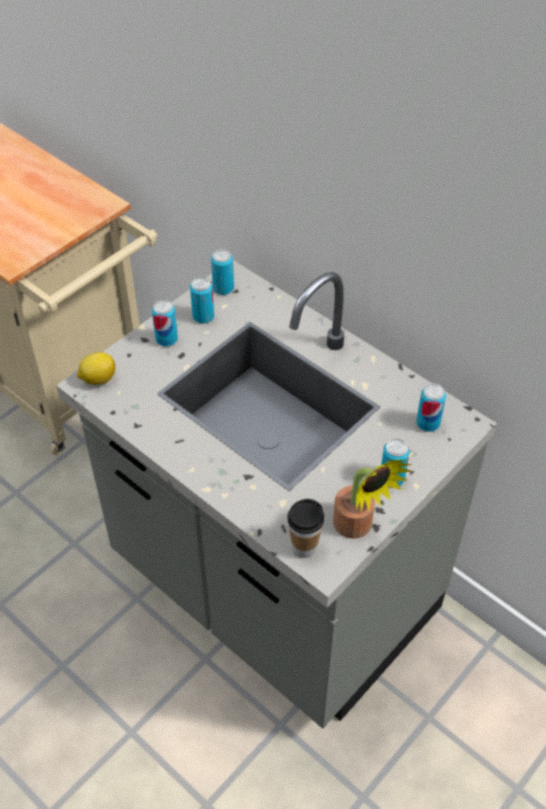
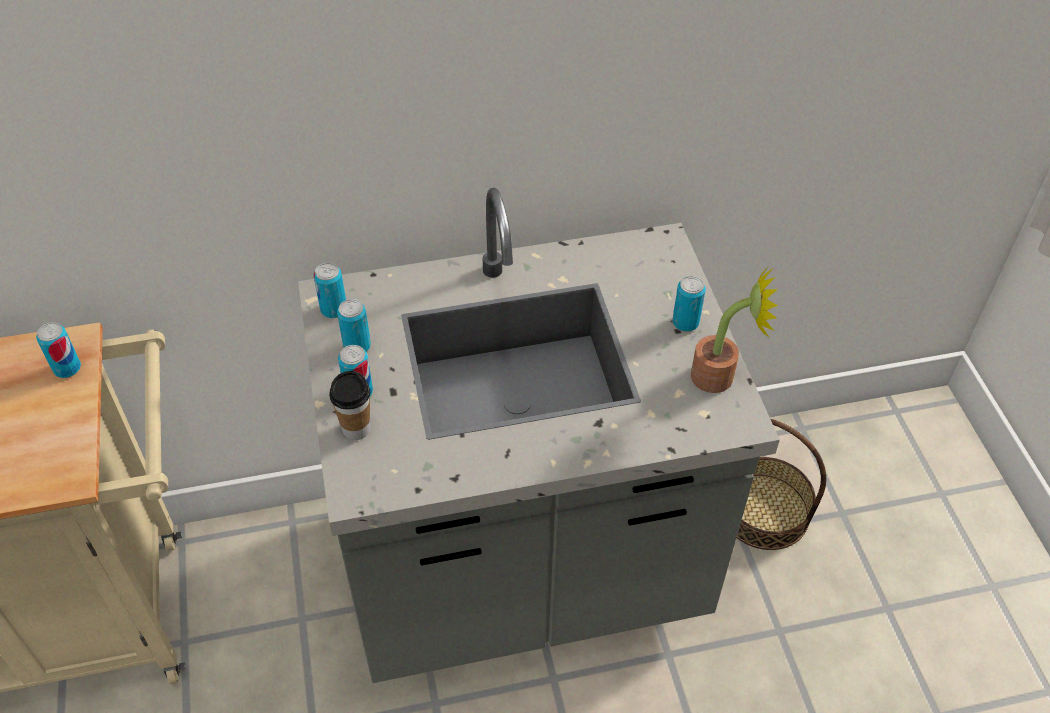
camera: 55 degrees left, 0 degrees up
lemon [77,352,116,385] -> none
cup [287,499,324,558] -> cup moved to [329,371,370,440]
can [416,384,446,432] -> can moved to [36,322,81,378]
none -> basket [737,419,826,550]

